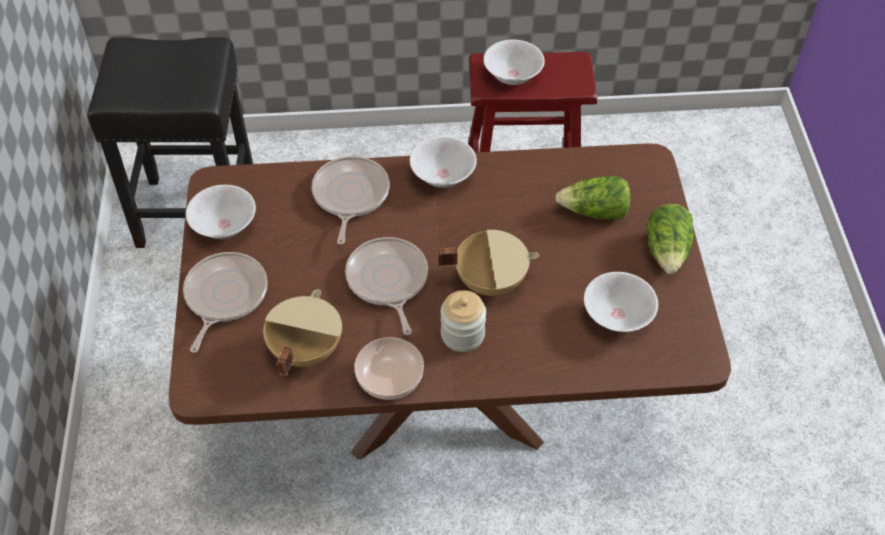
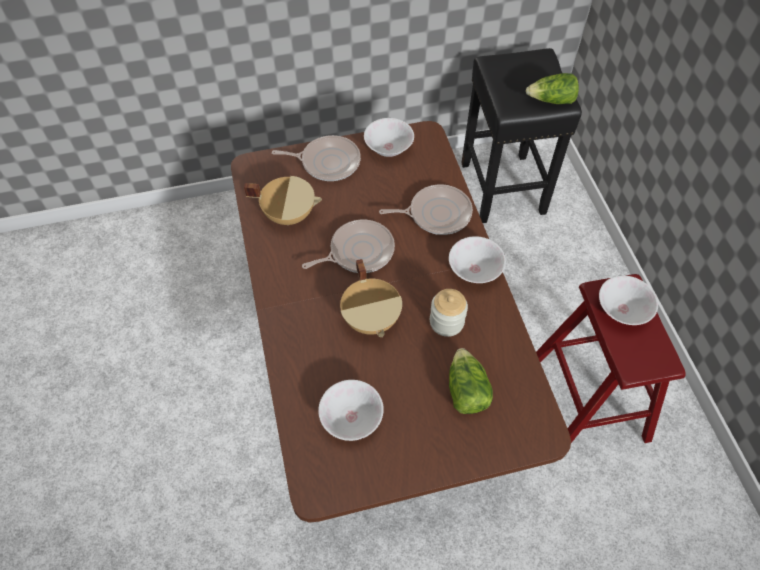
camera: 80 degrees right, 5 degrees up
bowl [354,337,424,400] -> none
jar [441,290,486,352] -> jar moved to [430,289,468,337]
lettuce [646,204,694,274] -> lettuce moved to [526,73,579,104]

